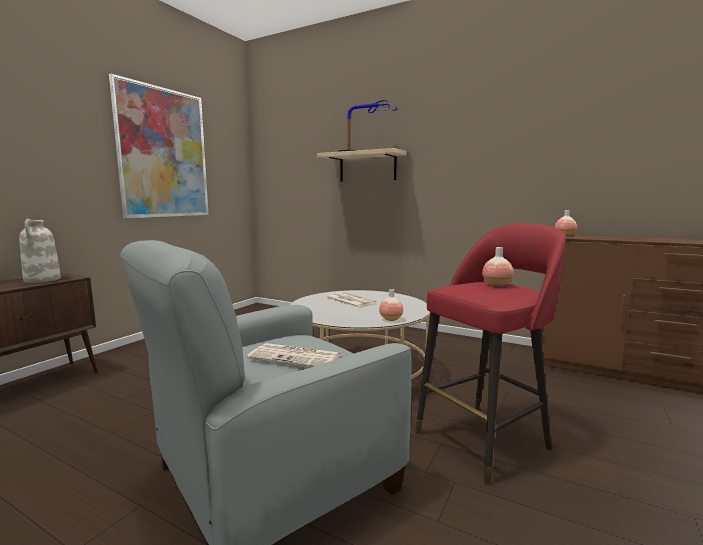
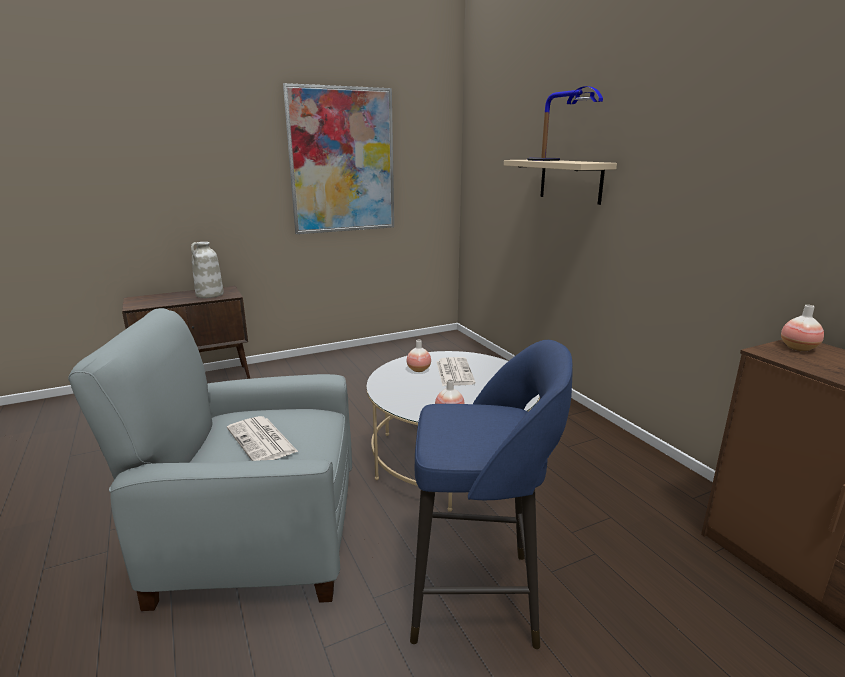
camera: 35 degrees right, 10 degrees up
red stool [415,223,566,484] -> blue stool [410,340,573,649]
vase [482,247,514,287] -> vase moved to [407,340,431,372]

